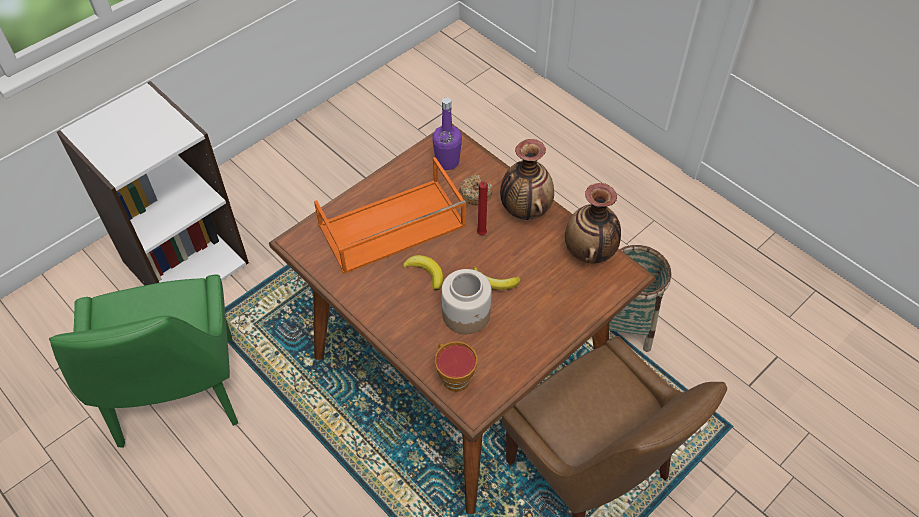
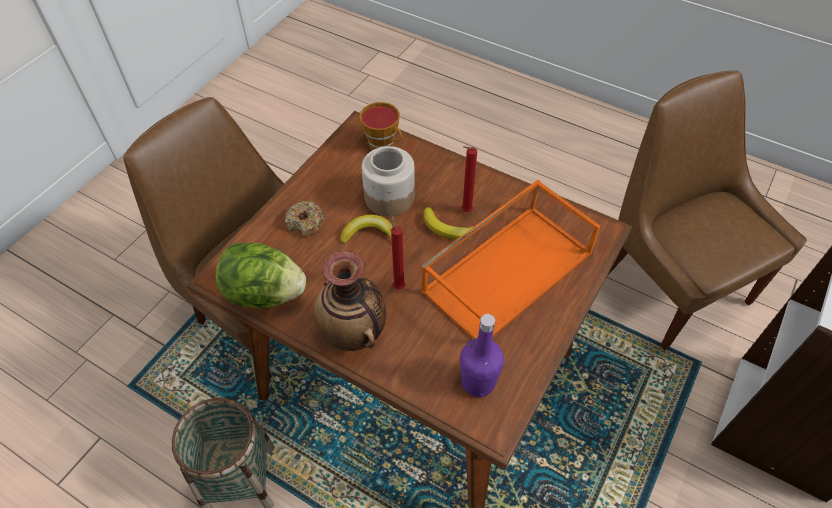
camera: 165 degrees right, 0 degrees up
green chair [49,274,238,448] -> brown chair [607,70,807,350]
donut [459,175,492,205] -> donut moved to [285,201,325,237]
vase [565,183,621,263] -> lettuce [216,243,306,308]
none -> red candle [461,146,477,212]

